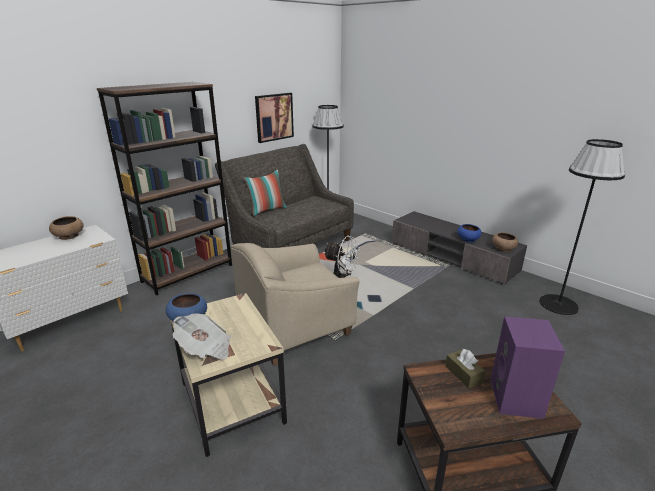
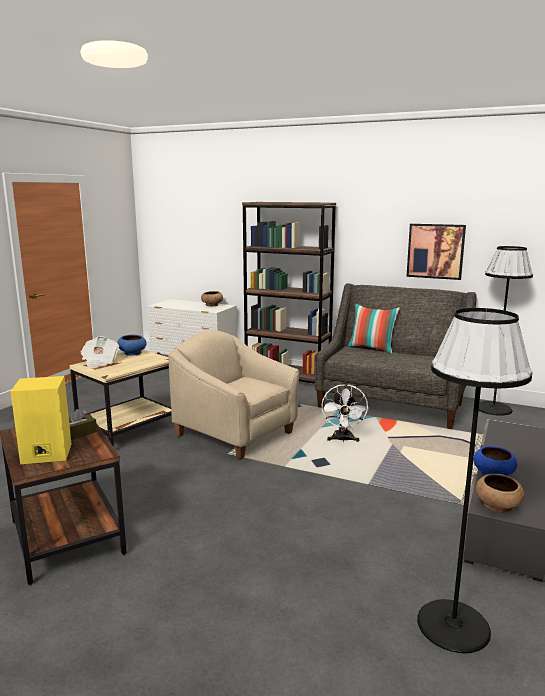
camera: 70 degrees right, 10 degrees down
purple speaker [491,316,565,419] -> yellow speaker [10,376,72,464]

